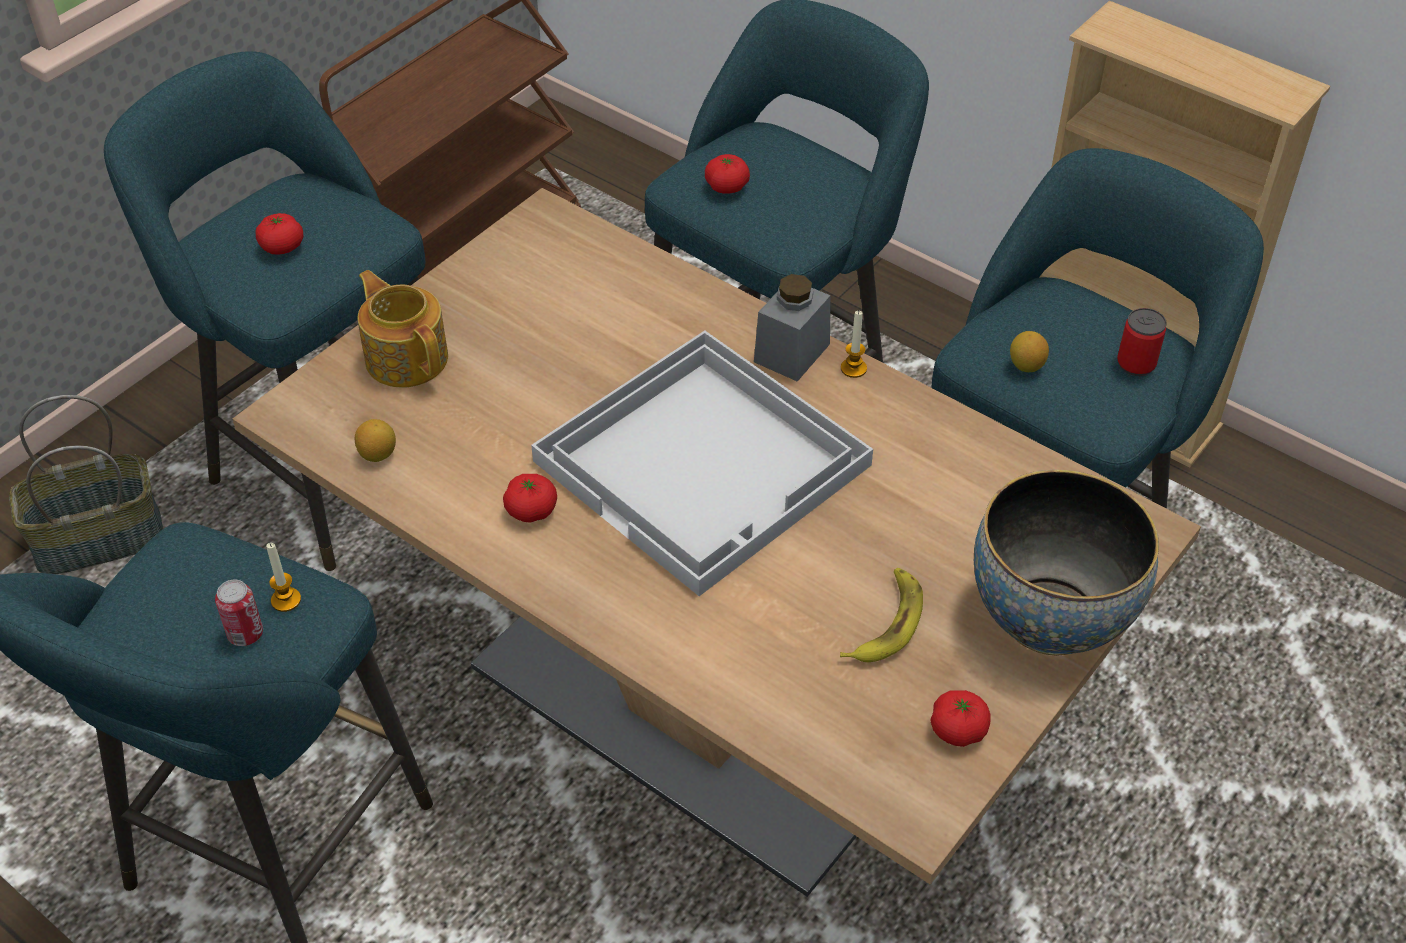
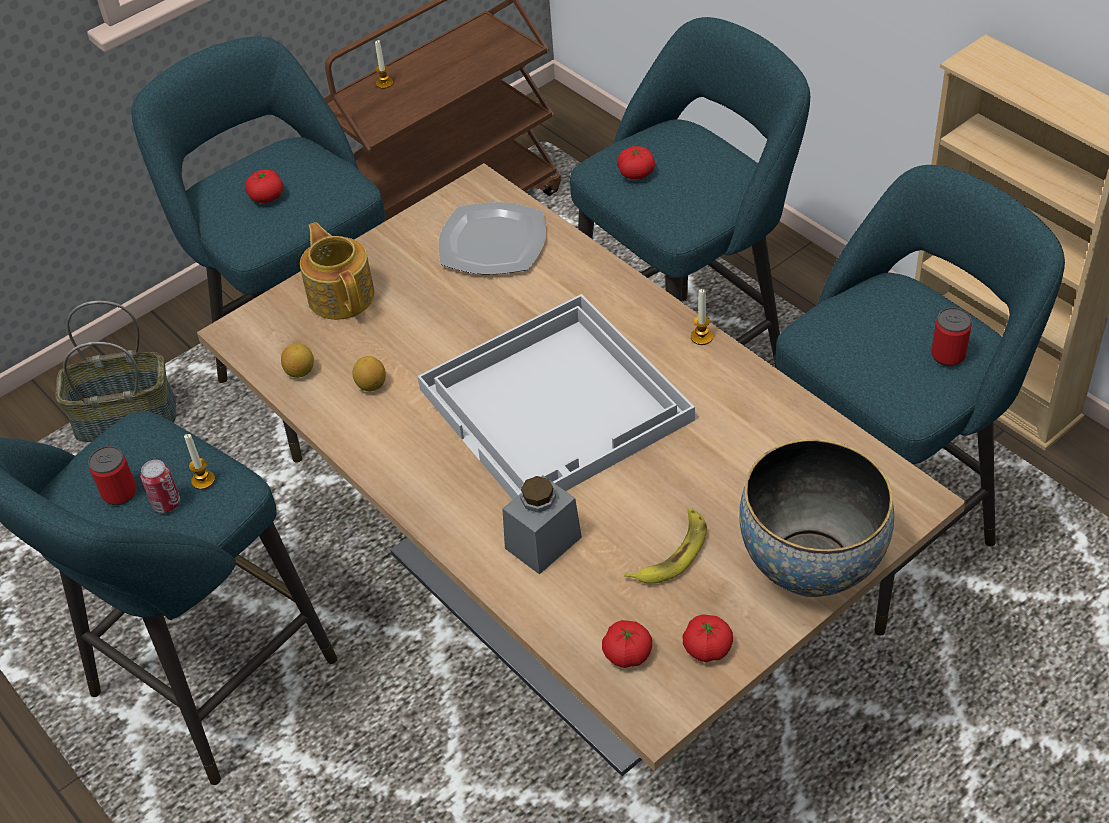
camera: 15 degrees right, 0 degrees up
tomato [503,474,557,523] -> tomato moved to [602,620,652,668]
grey jar [754,274,831,382] -> grey jar moved to [502,475,582,574]
lemon [1010,331,1049,372] -> lemon moved to [352,356,386,392]
none -> can [88,446,136,505]
none -> candle [375,40,393,89]
none -> plate [439,202,546,275]

